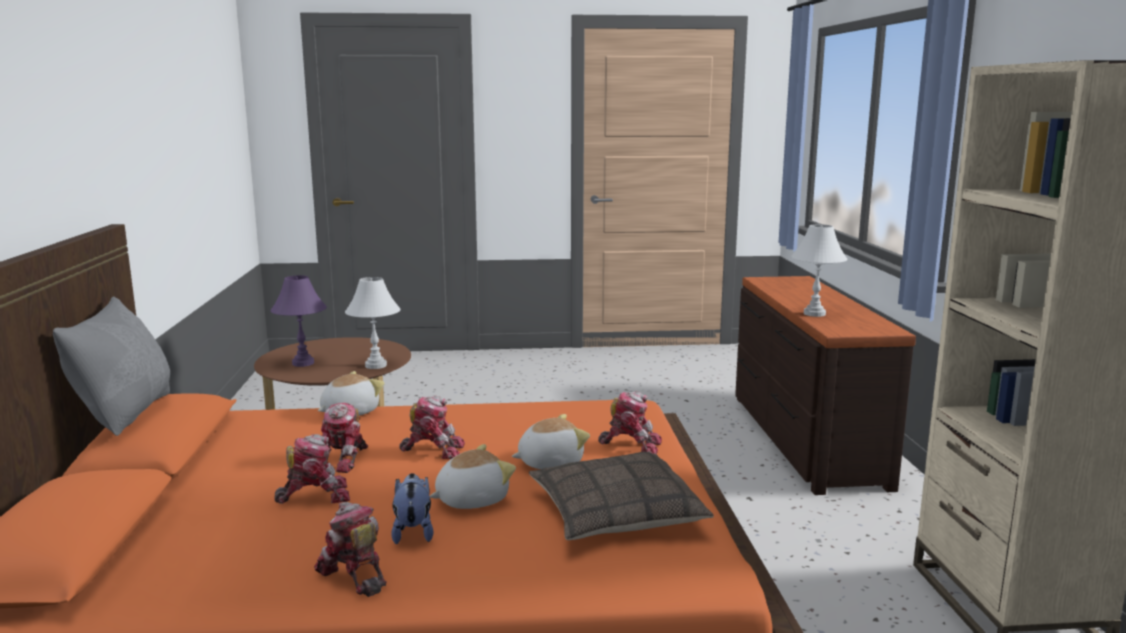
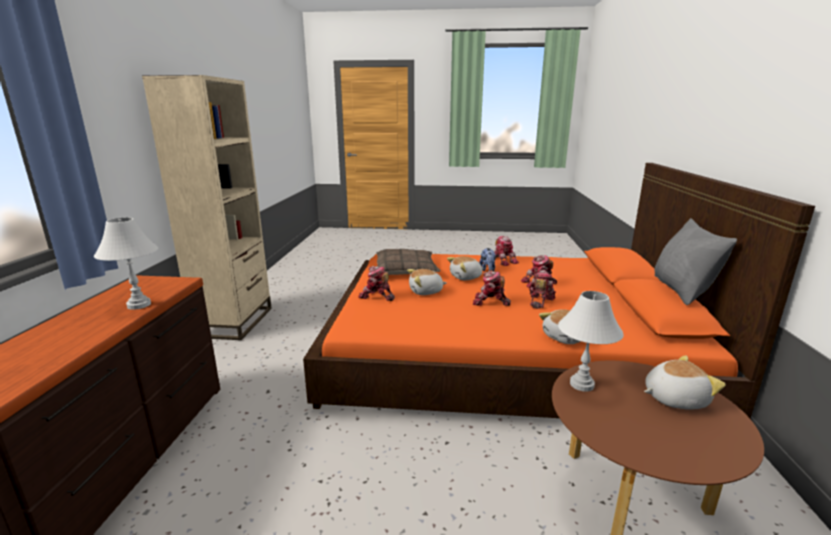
camera: 170 degrees left, 5 degrees up
purple table lamp [271,275,327,367] -> plush toy [644,355,726,410]

